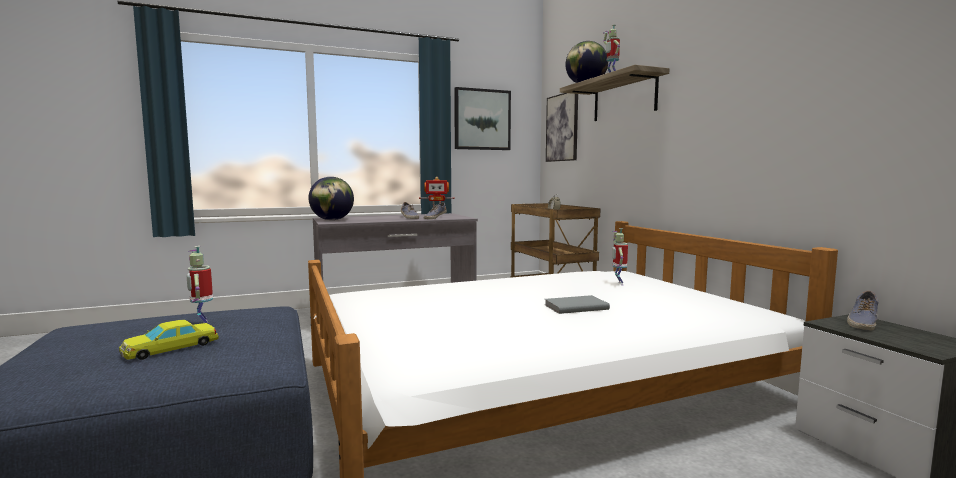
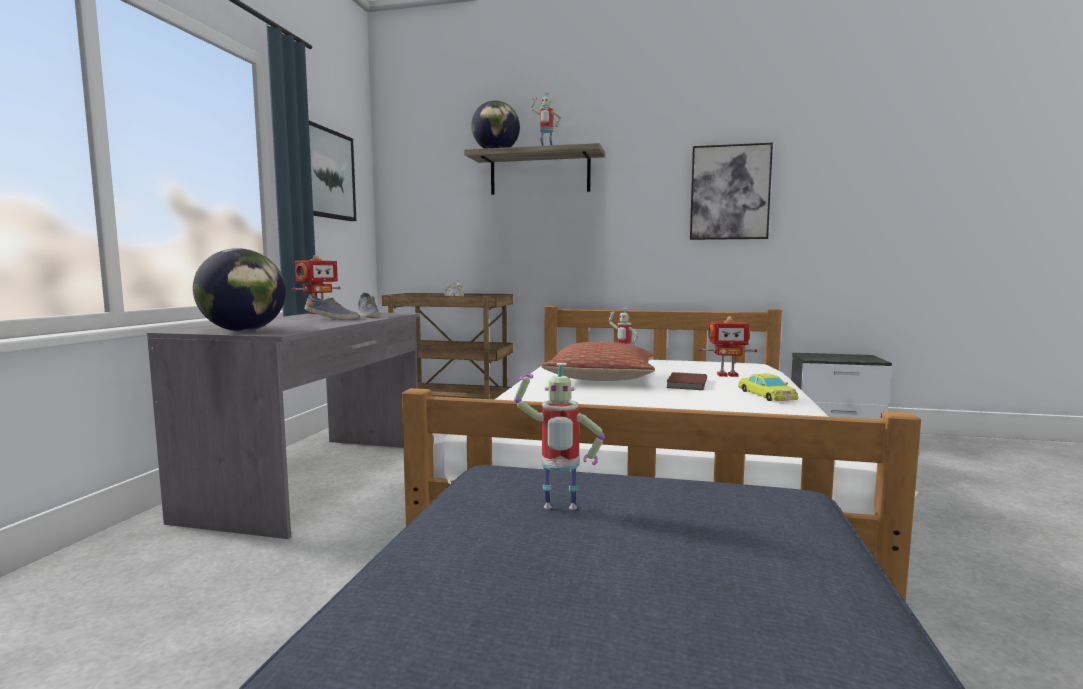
camera: 55 degrees left, 0 degrees up
yellow toy car [119,320,219,360] -> yellow toy car moved to [738,374,798,401]
grey book [545,295,610,314] -> brown book [666,372,707,390]
picture [546,93,578,162] -> picture moved to [690,143,773,240]
shoe [847,291,879,331] -> none
none -> pillow [541,341,655,381]
none -> toy robot [699,316,757,377]

